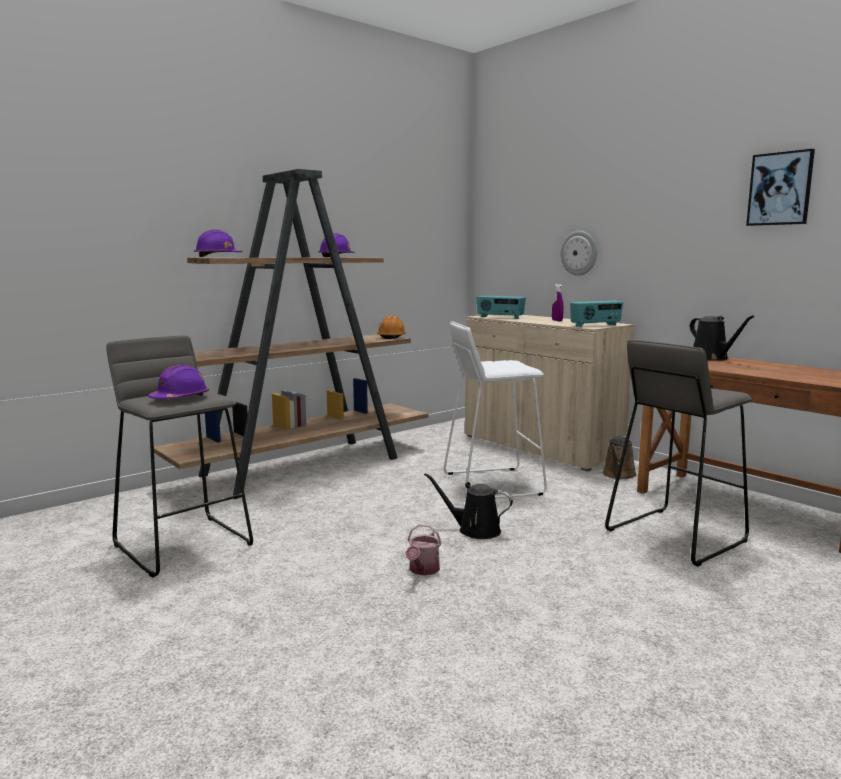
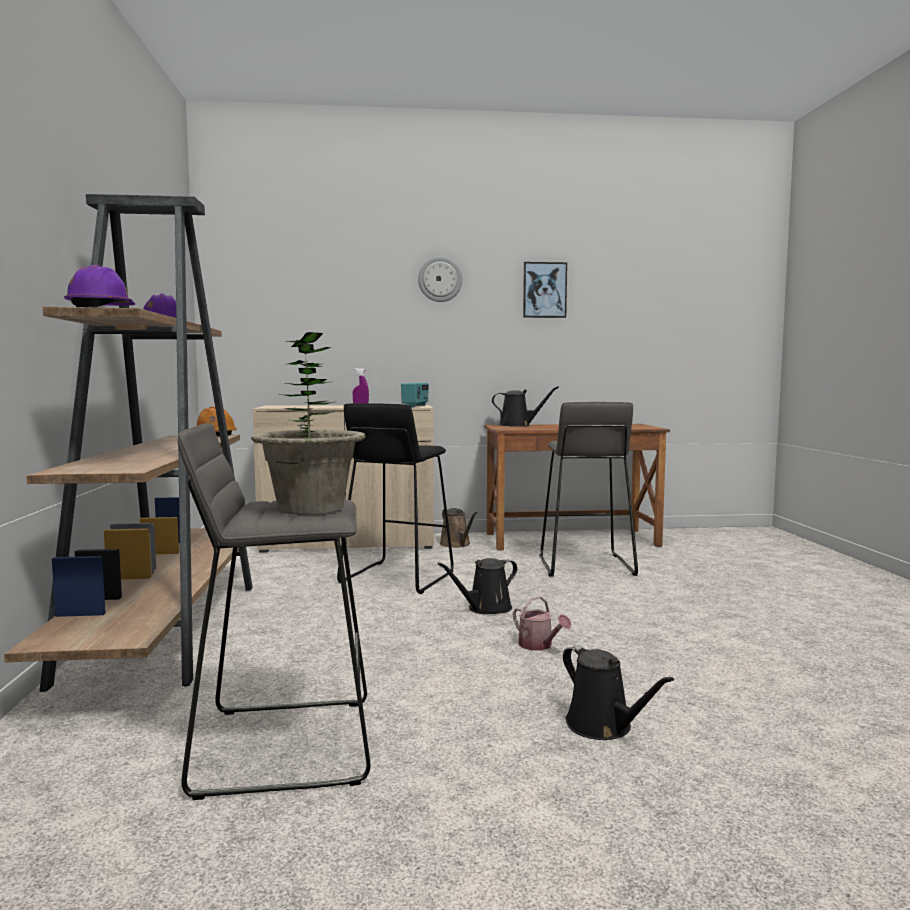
camera: 55 degrees left, 5 degrees down
purple hard hat [148,365,209,399] -> potted plant [251,332,366,514]
white stool [444,322,547,499] -> black stool [337,403,454,594]
radio [476,296,526,319] -> none
wall clock [561,231,597,276] -> wall clock moved to [418,256,463,302]
none -> black watering can [563,645,674,740]

